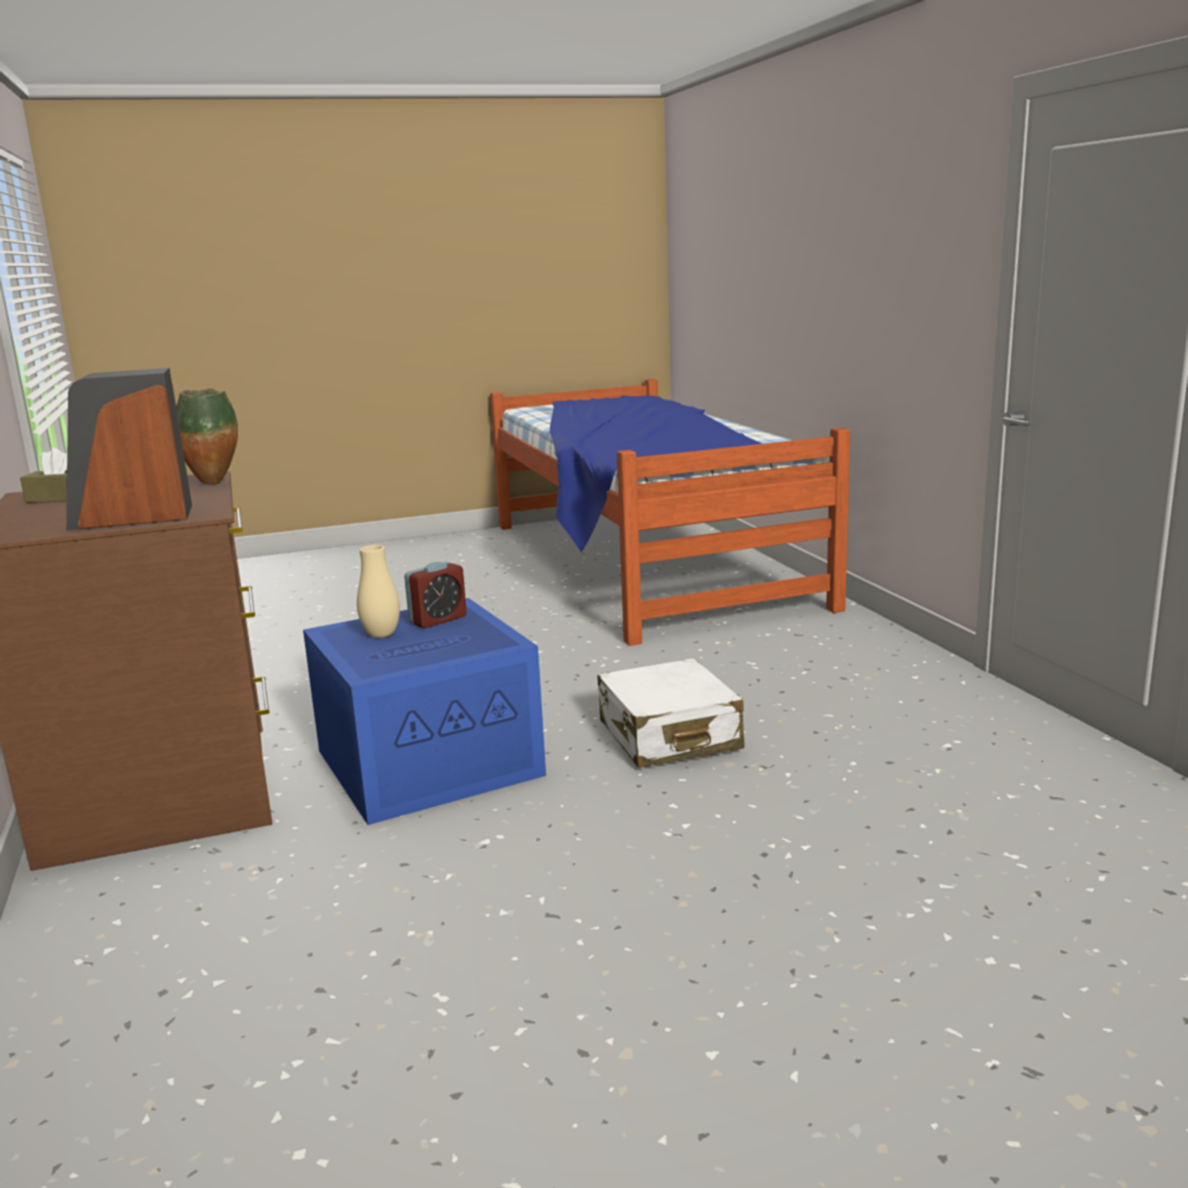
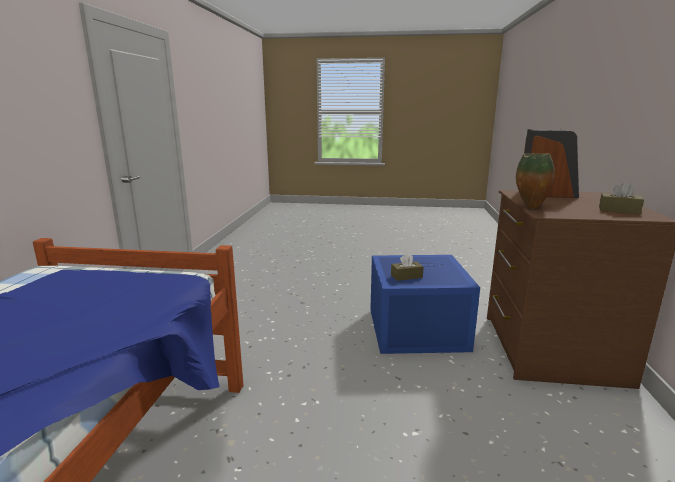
camera: 155 degrees left, 0 degrees up
beige vase [357,545,400,638] -> none
alarm clock [404,562,467,628] -> brown tissue box [391,253,424,281]
white suitcase [597,658,745,768] -> none

